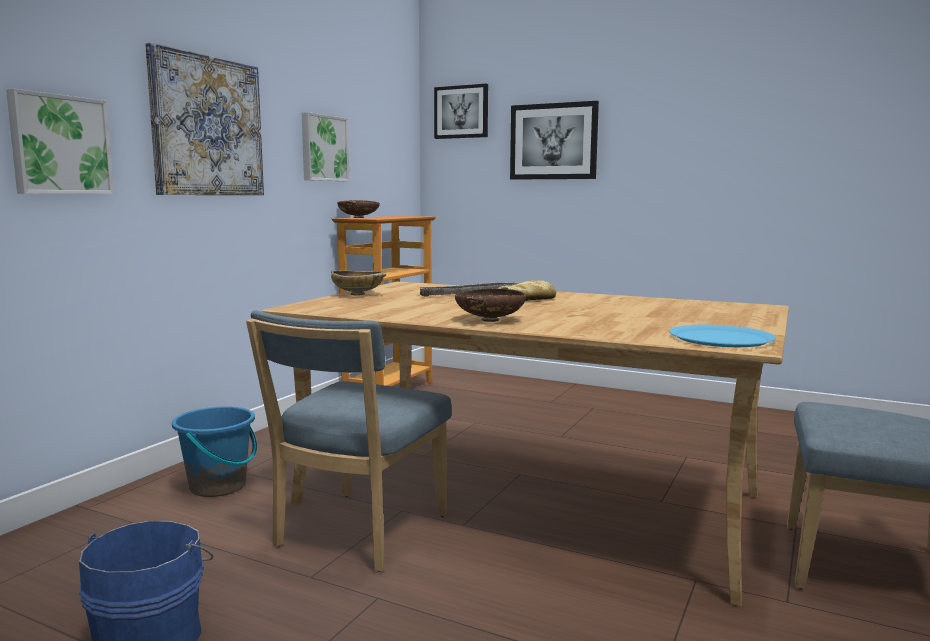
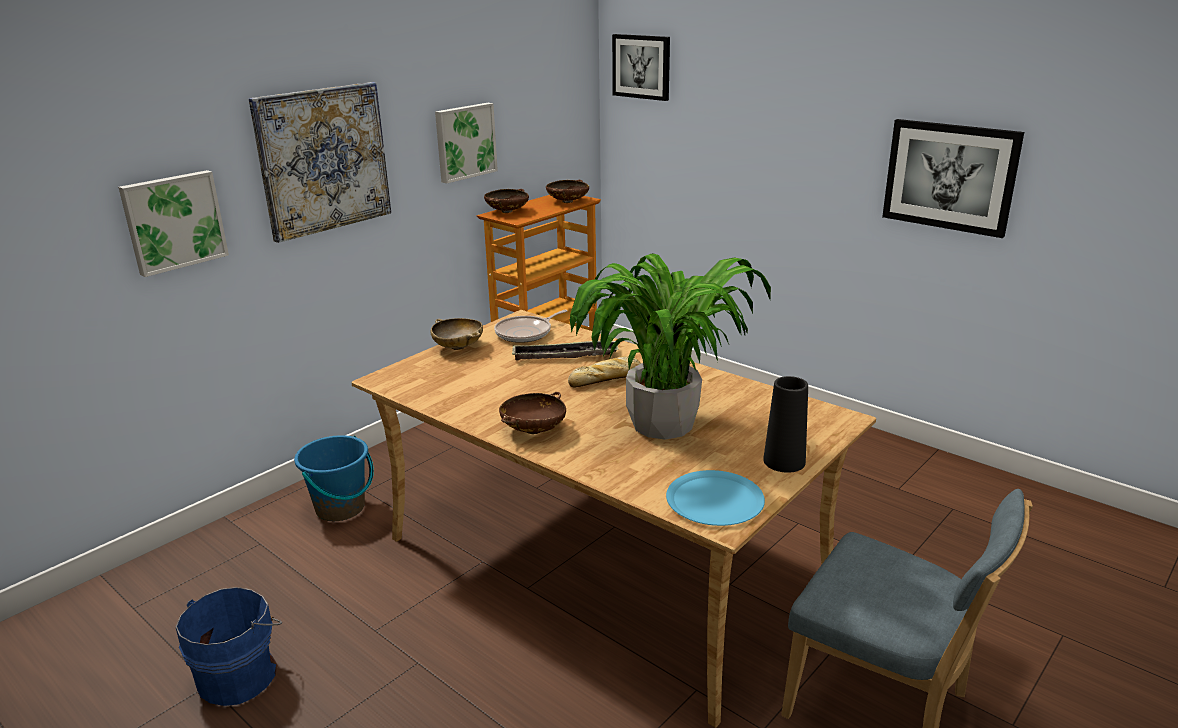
camera: 15 degrees right, 15 degrees up
blue chair [246,310,451,572] -> none
picture [510,101,599,180] -> picture moved to [882,119,1024,238]
none -> frying pan [494,310,567,343]
none -> brown bowl [546,180,589,203]
none -> potted plant [570,253,771,440]
none -> black vase [763,376,808,473]

